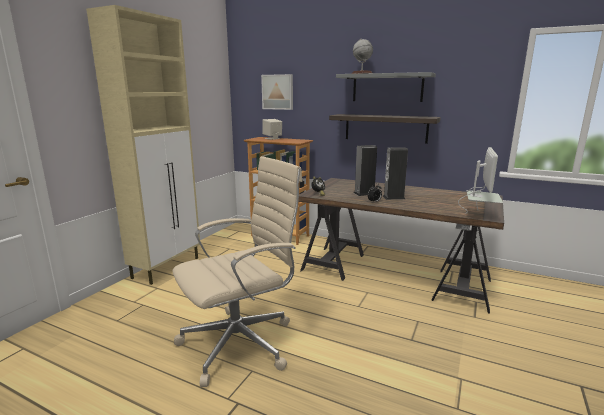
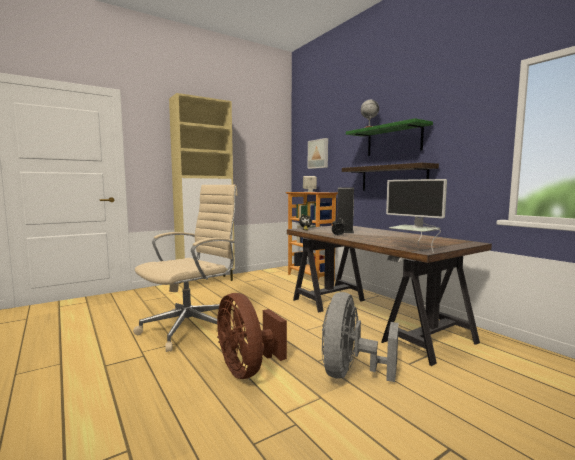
camera: 30 degrees right, 10 degrees down
beige office chair [172,156,303,387] -> beige office chair turned 45 degrees counterclockwise [133,185,238,352]
grey shelf [336,72,436,102] -> green shelf [346,118,433,156]
speaker [383,147,408,200] -> none
monitor [458,147,503,214] -> monitor turned 90 degrees clockwise [386,179,447,253]
none -> brown fan [217,293,287,379]
none -> grey fan [322,292,399,382]

